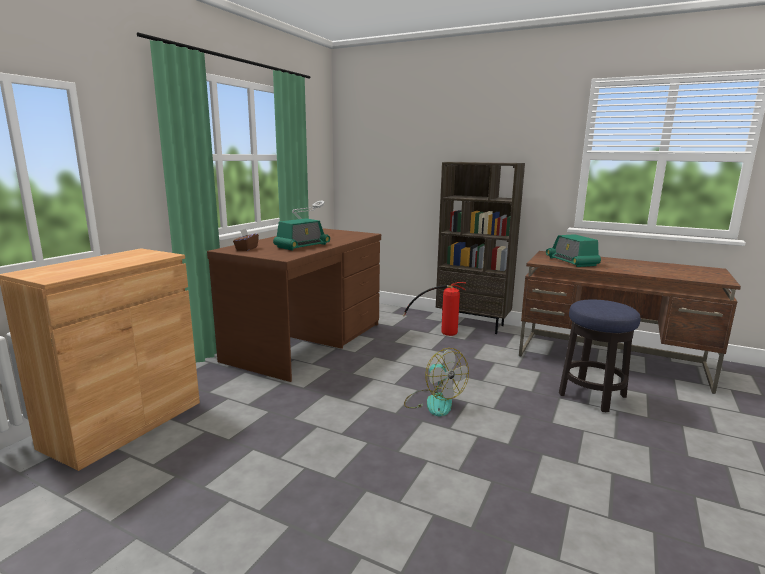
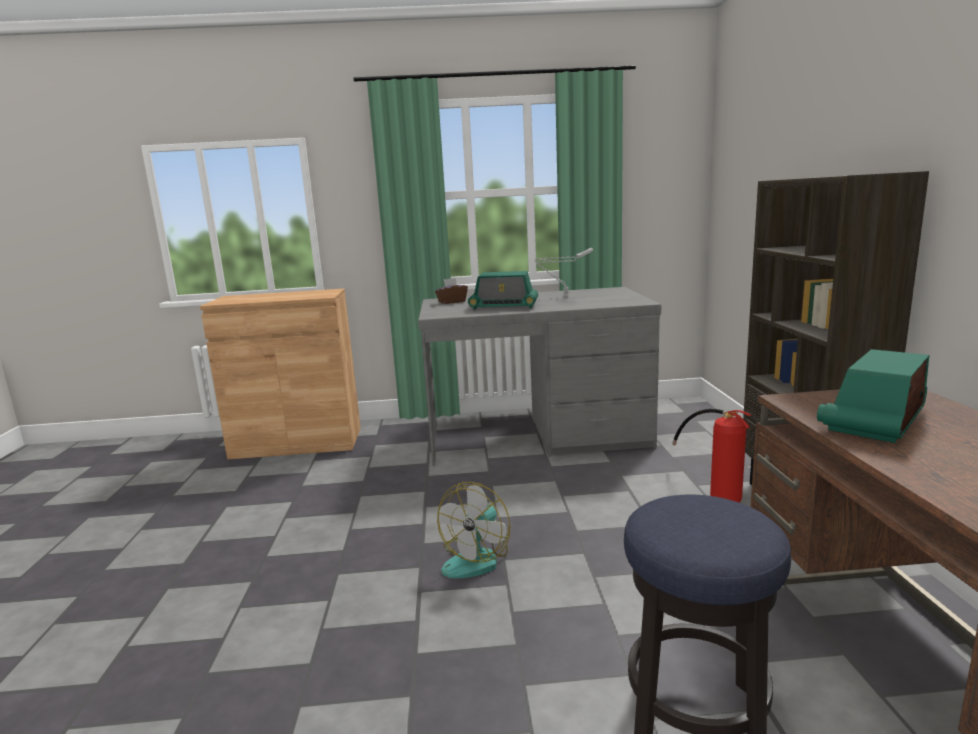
camera: 60 degrees right, 0 degrees up
brown desk [207,228,381,382] -> grey desk [418,287,661,466]

